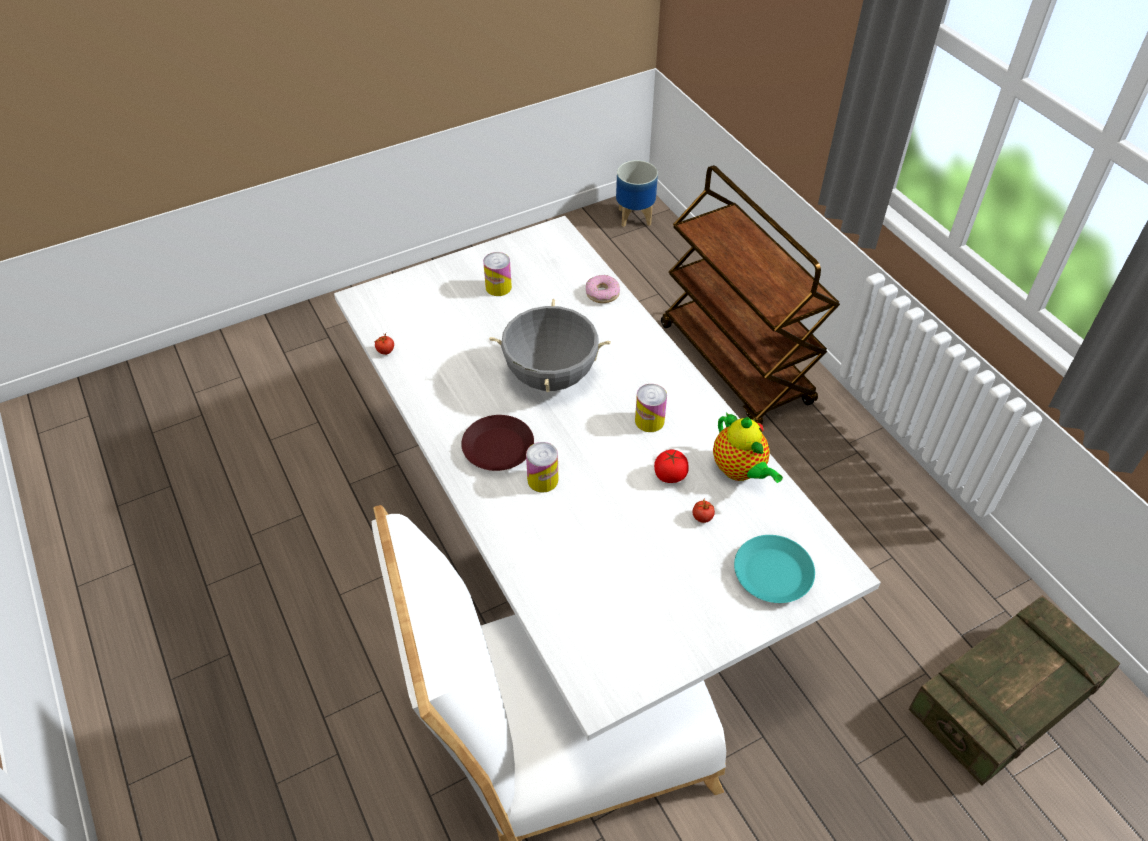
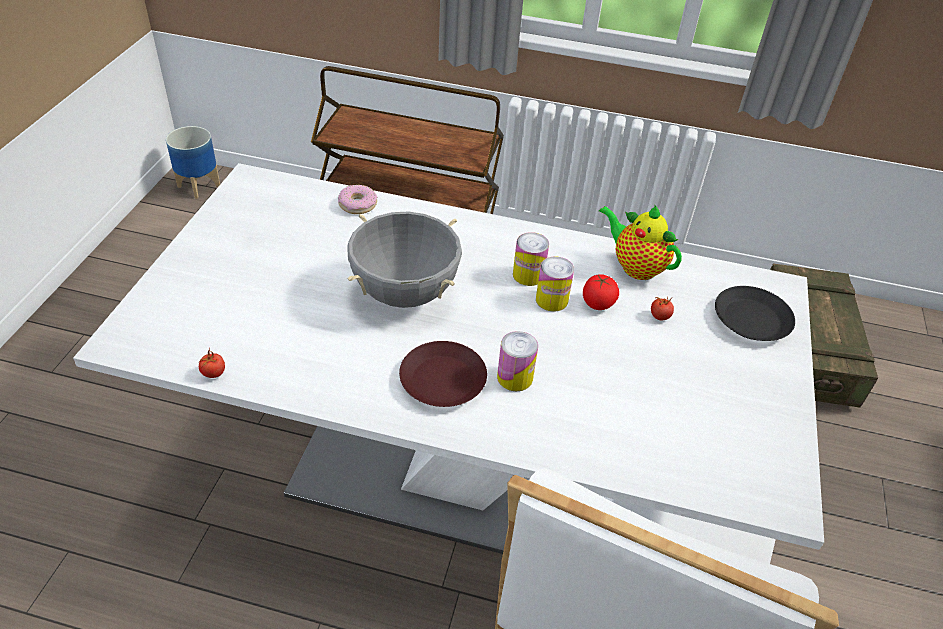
camera: 50 degrees left, 5 degrees down
can [483,252,512,296] -> can moved to [536,256,574,312]
teapot [713,412,783,483] -> teapot turned 150 degrees counterclockwise [599,205,682,280]
turquoise plate [734,535,815,603] -> black plate [715,286,795,341]

